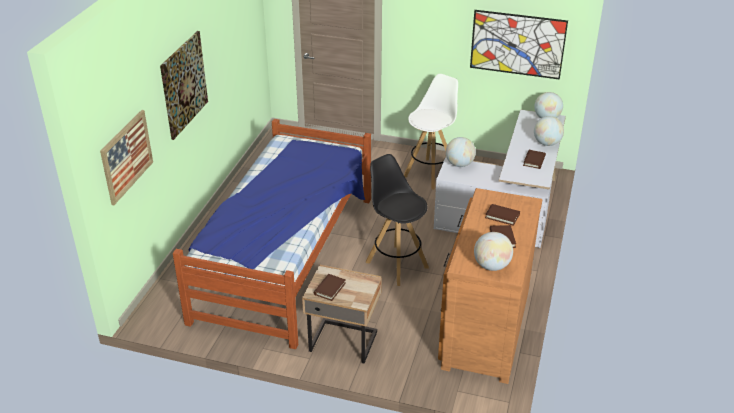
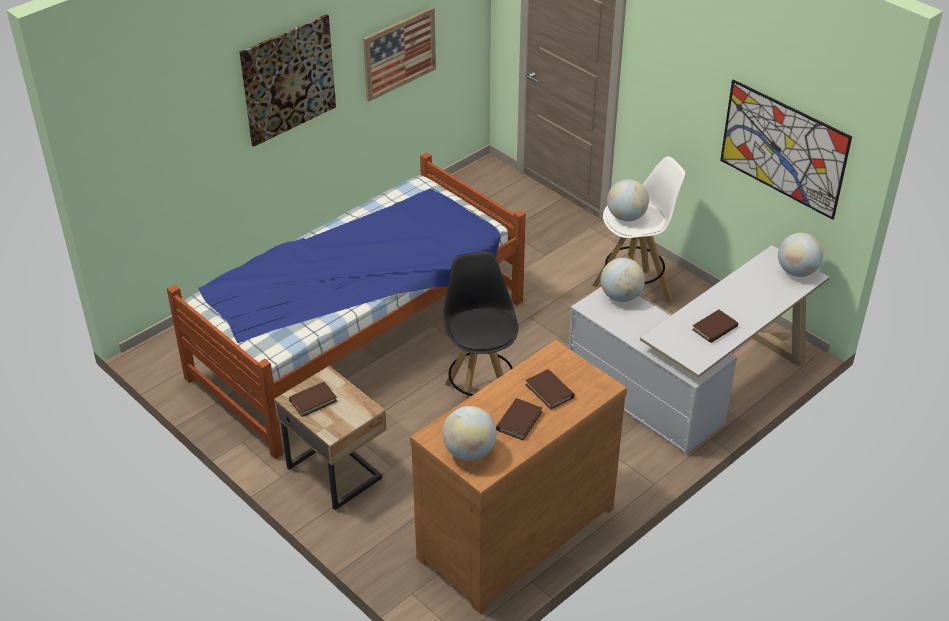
camera: 30 degrees right, 5 degrees up
picture [100,110,153,205] -> picture moved to [363,7,436,102]
globe [534,116,564,146] -> globe moved to [607,179,649,221]

